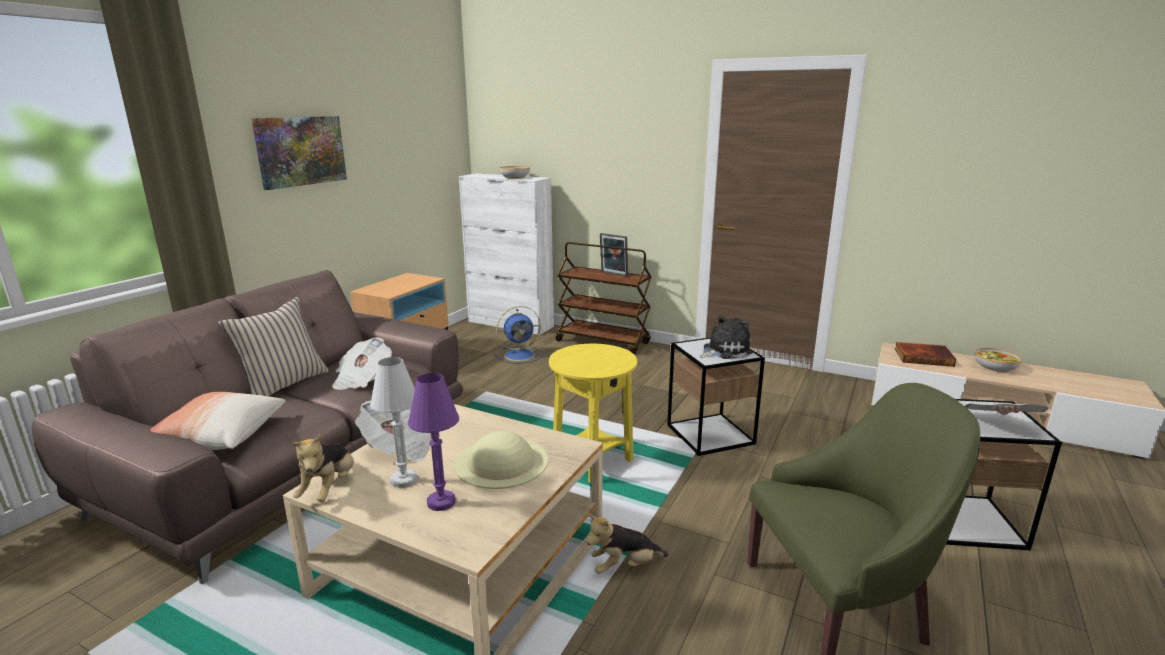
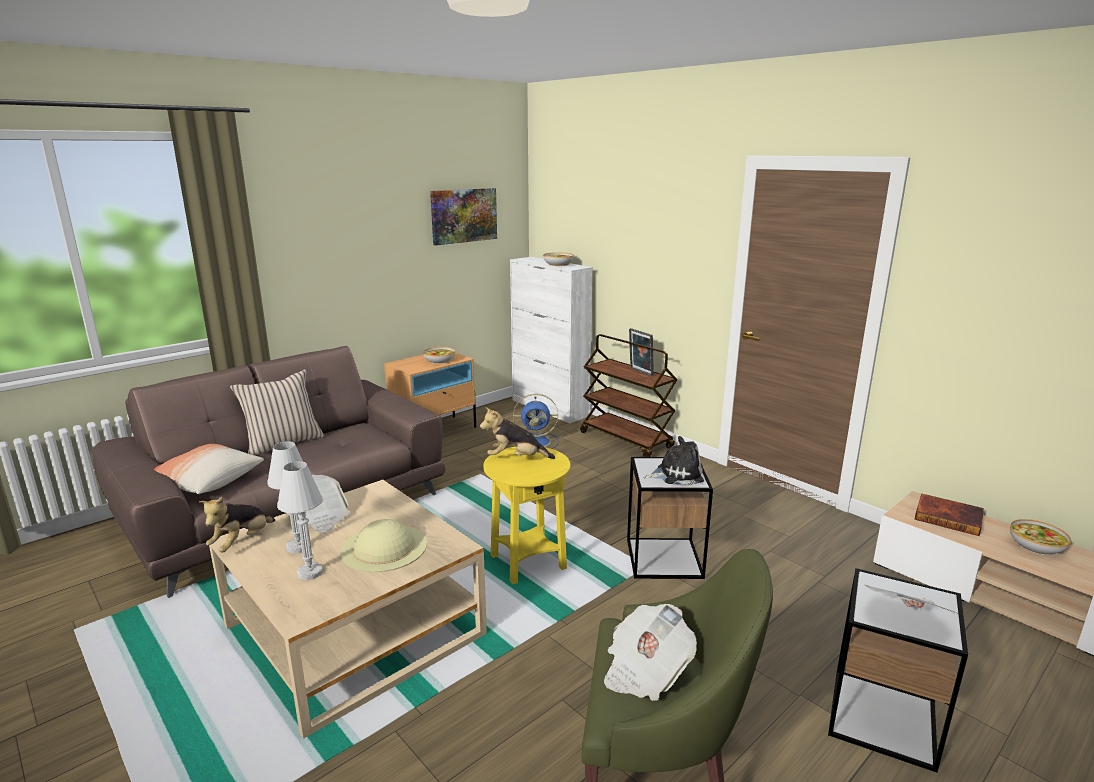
camera: 20 degrees right, 0 degrees up
picture [251,116,347,190] -> picture moved to [430,188,497,245]
newspaper [332,338,392,390] -> newspaper moved to [604,604,697,701]
purple table lamp [408,373,459,511] -> white table lamp [277,461,323,580]
plush toy [586,515,669,574] -> plush toy moved to [480,407,555,459]
none -> bowl [423,347,455,364]

